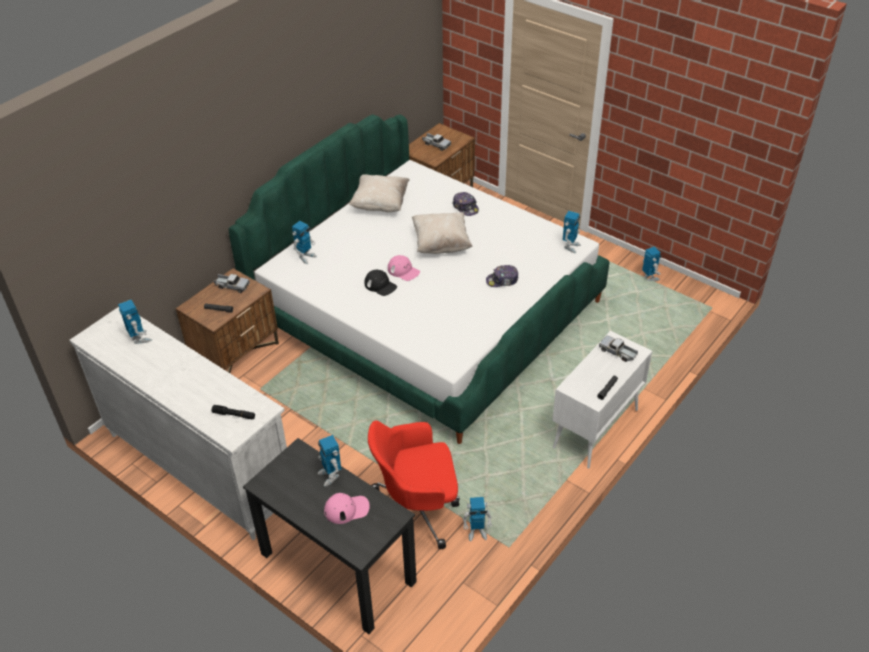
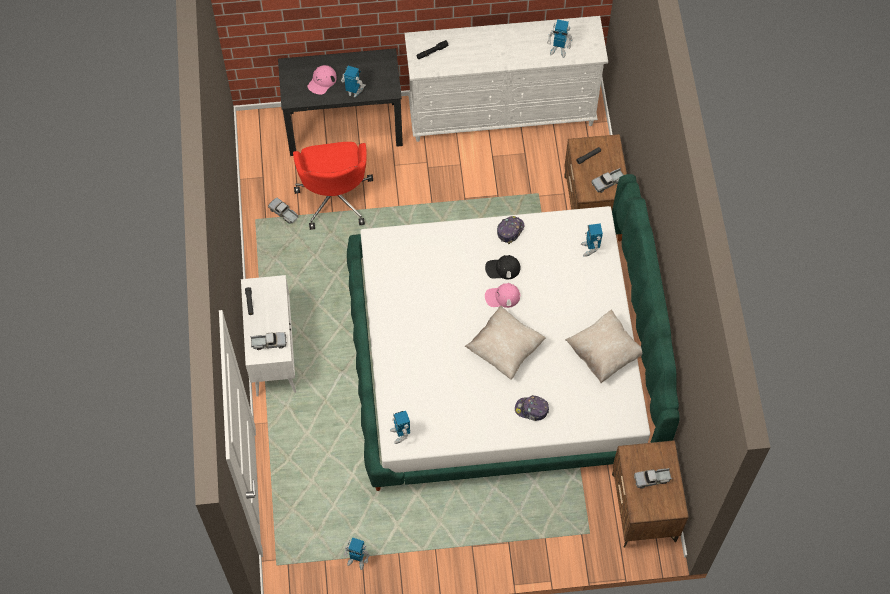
camera: 135 degrees right, 20 degrees up
red office chair [368,420,460,549] -> red office chair turned 135 degrees clockwise [293,142,373,230]
toy robot [463,497,492,541] -> toy truck [268,197,298,224]
cap [486,265,518,287] -> cap moved to [497,216,524,244]

